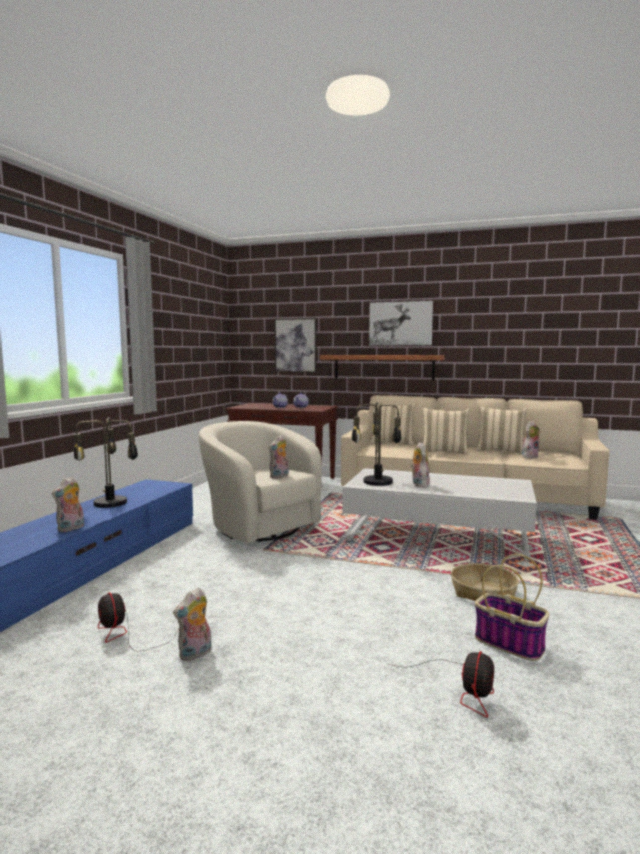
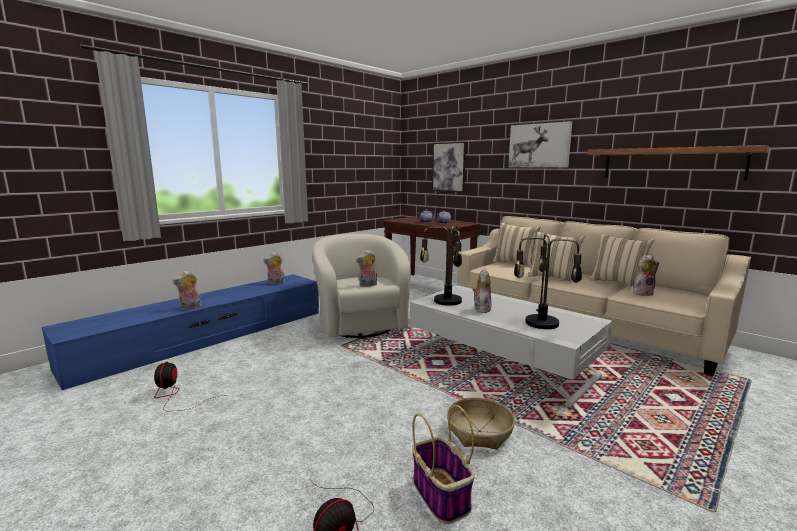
camera: 25 degrees right, 5 degrees up
table lamp [74,417,138,508] -> table lamp moved to [514,234,582,329]
plush toy [173,587,212,661] -> plush toy moved to [263,252,285,285]
shelf [320,355,445,380] -> shelf moved to [587,145,769,180]

